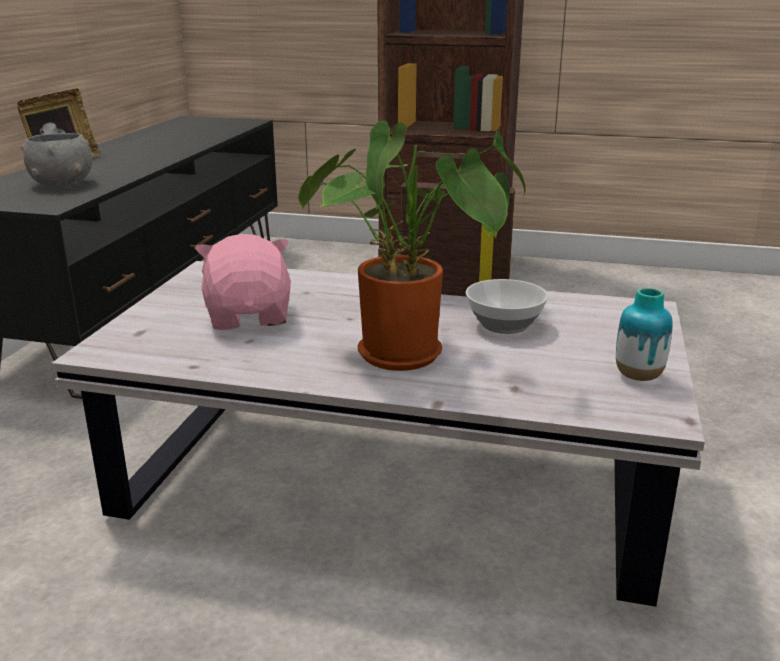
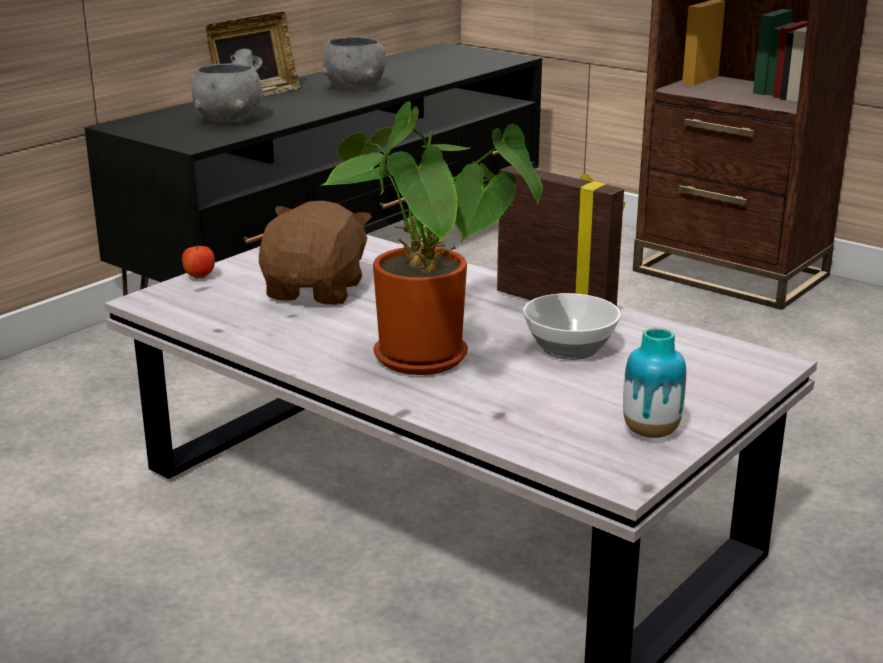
camera: 25 degrees right, 0 degrees up
pink plush toy [195,234,291,330] -> brown plush toy [259,201,371,305]
none -> apple [182,245,215,279]
none -> grey bowl [322,36,385,90]

